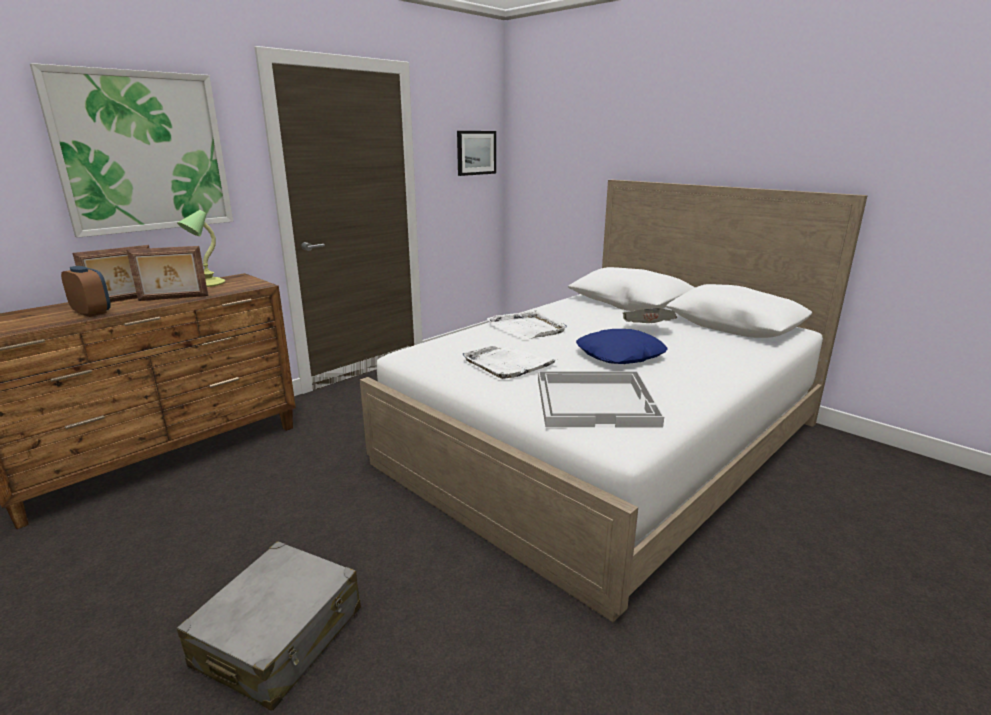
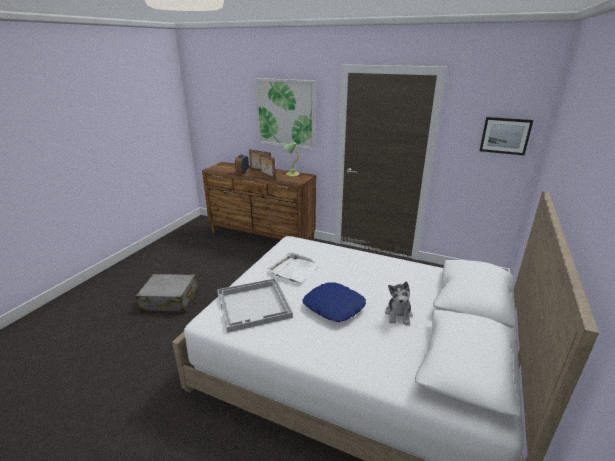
camera: 70 degrees right, 5 degrees up
white tray [487,310,567,339] -> none
newspaper [623,308,678,323] -> plush toy [385,281,413,325]

